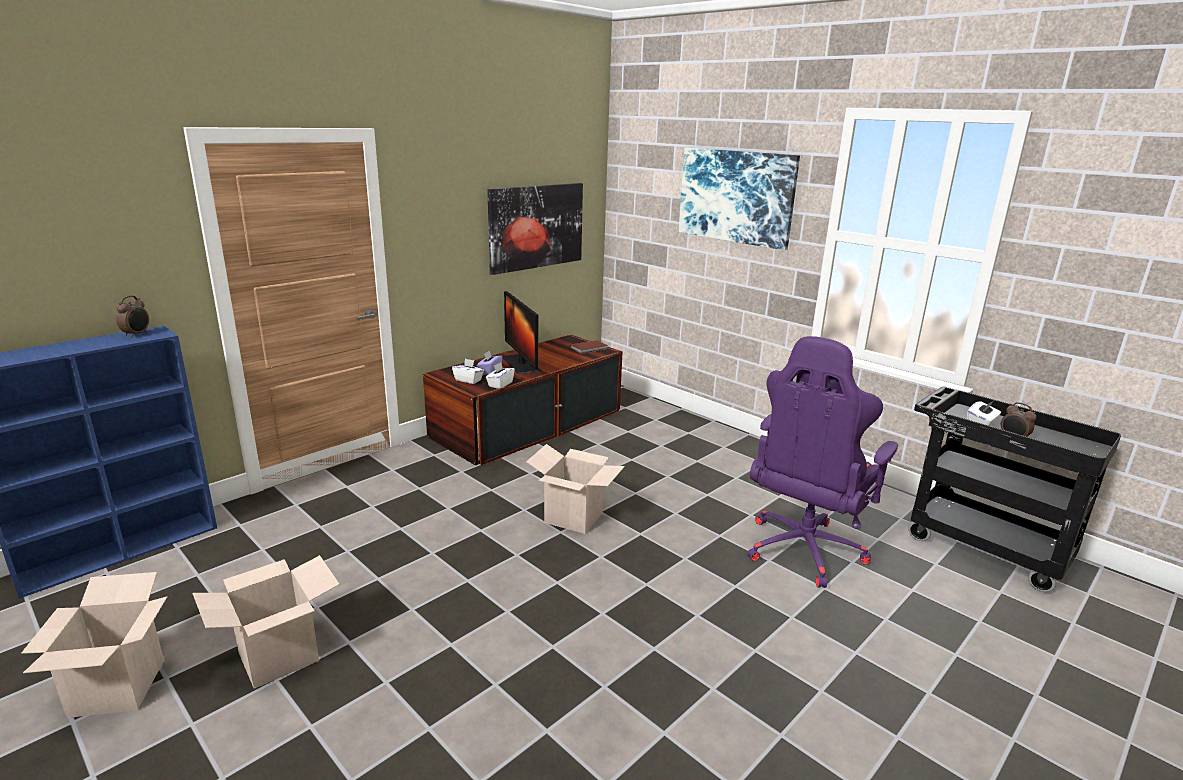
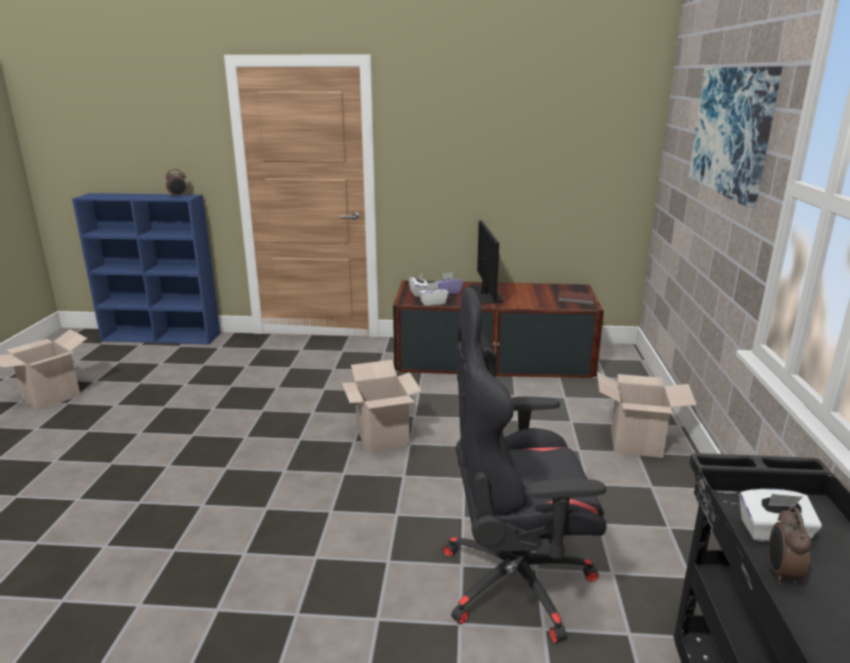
camera: 50 degrees right, 0 degrees up
cardboard box [193,555,340,689] -> cardboard box moved to [597,372,697,458]
picture [487,183,583,275] -> none
monitor [502,291,541,374] -> monitor turned 150 degrees clockwise [470,221,503,304]
purple office chair [747,336,898,588] -> black office chair [443,287,607,643]

